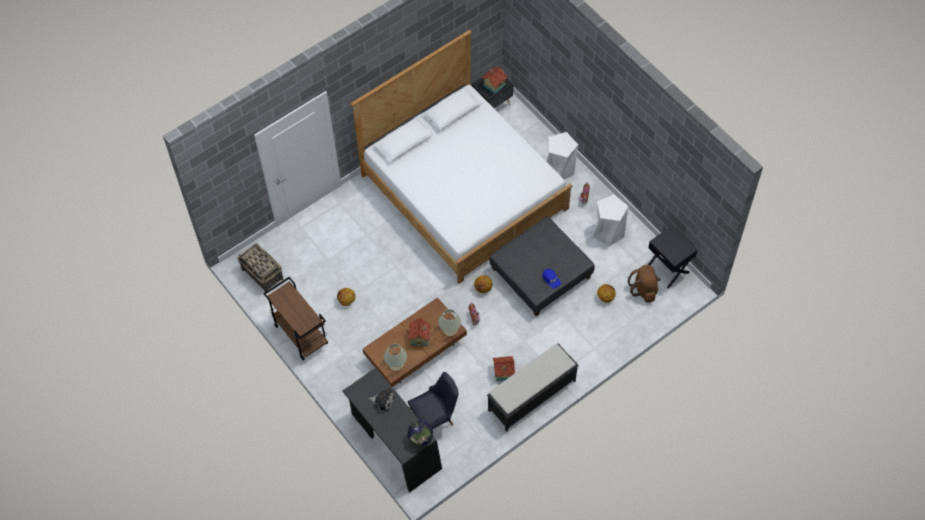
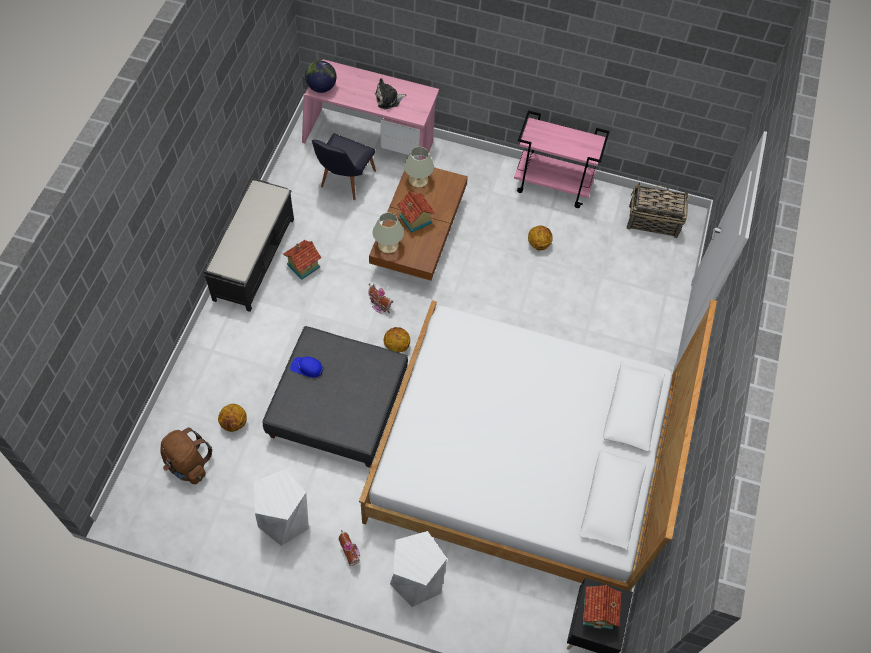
camera: 140 degrees right, 0 degrees up
brown cart [263,277,328,360] -> pink cart [514,110,609,208]
black desk [343,368,442,492] -> pink desk [302,59,439,160]
black nightstand [648,225,698,288] -> none

